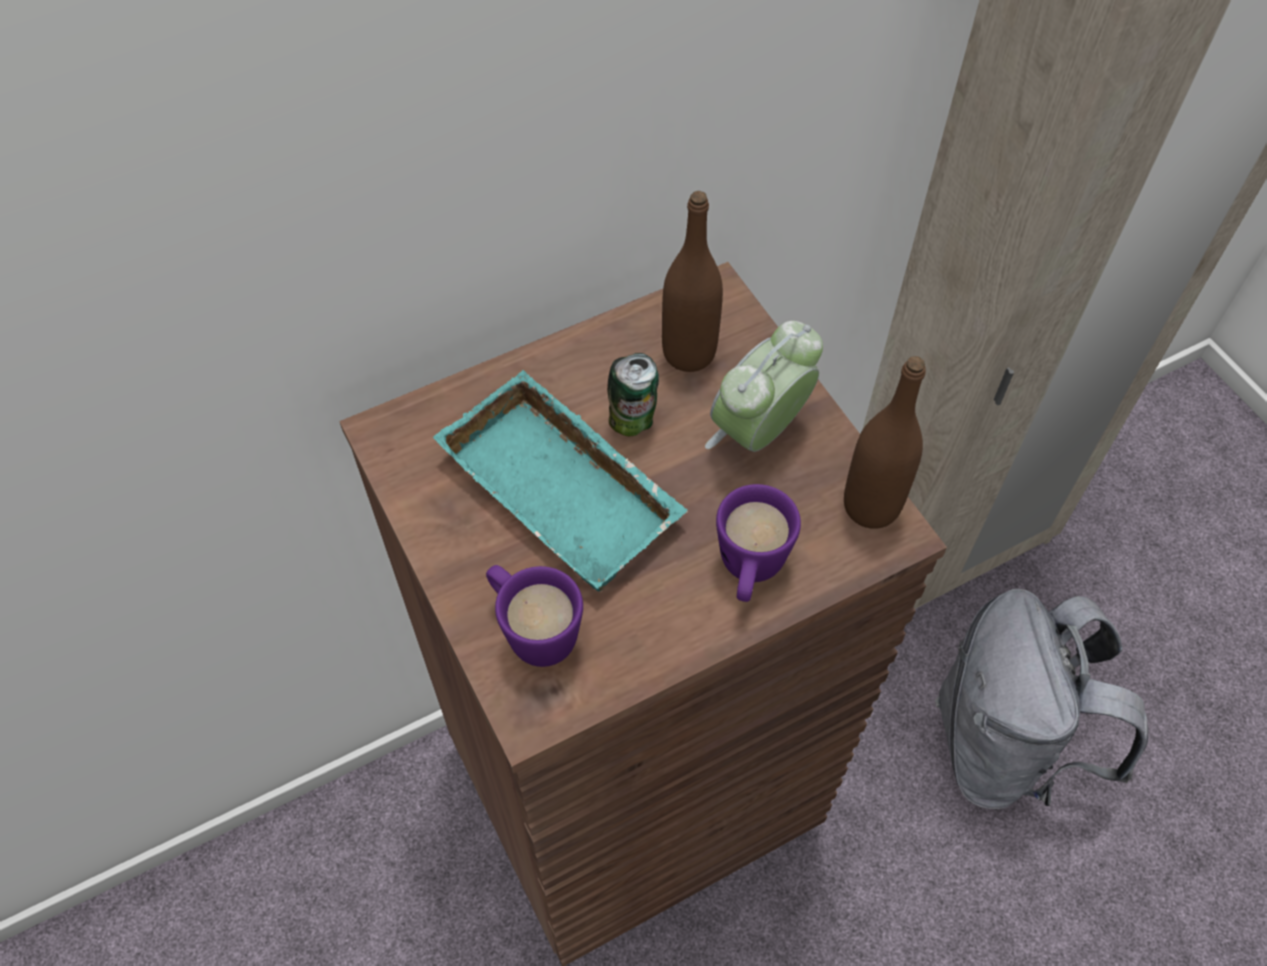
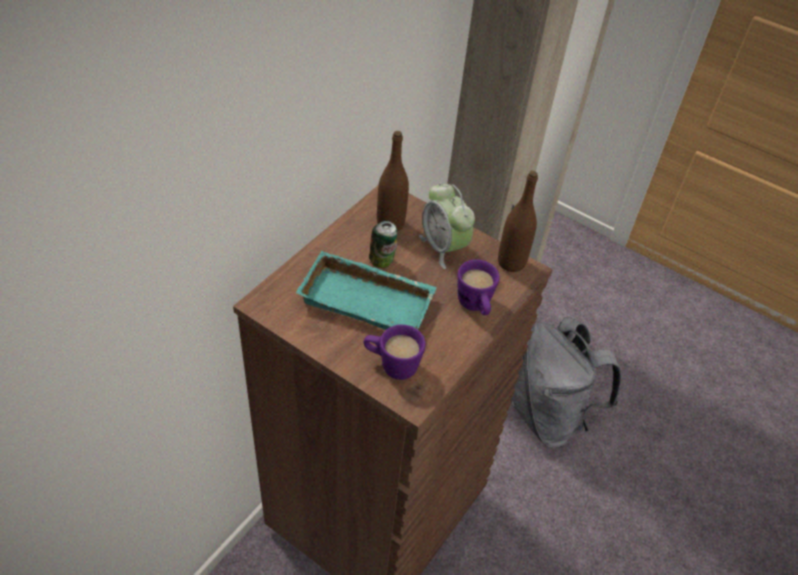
camera: 30 degrees left, 10 degrees down
alarm clock [705,321,823,452] -> alarm clock turned 45 degrees counterclockwise [419,182,475,269]

